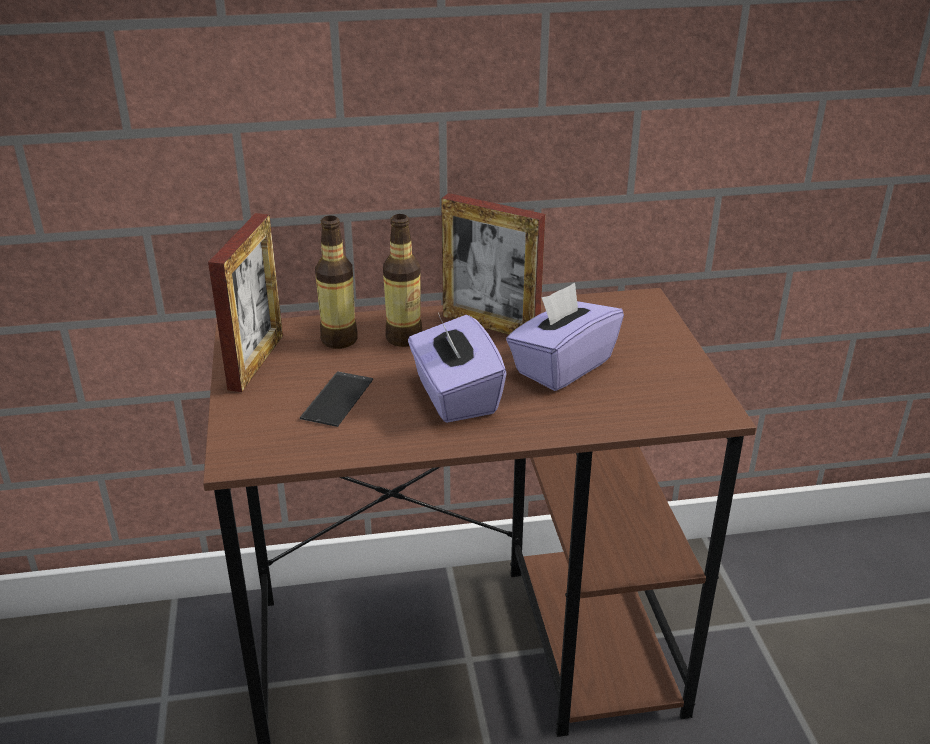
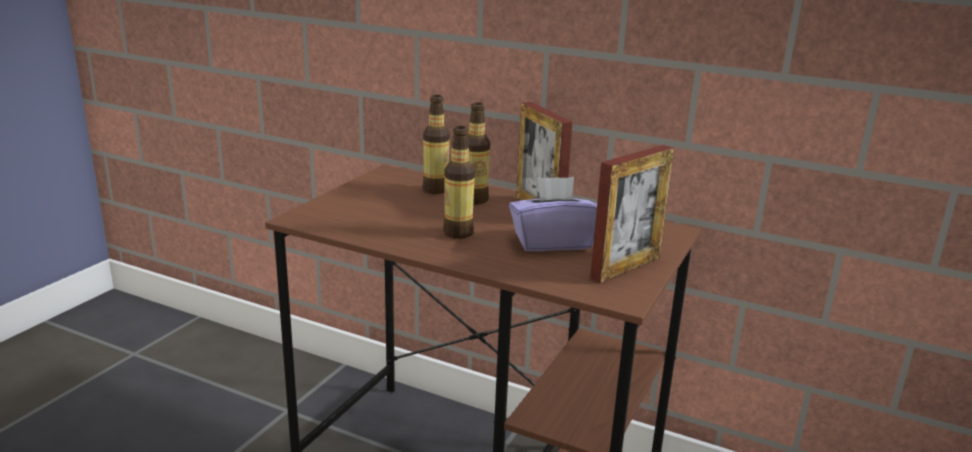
camera: 35 degrees right, 10 degrees down
picture frame [208,213,283,392] -> picture frame moved to [590,145,674,283]
phone [300,371,373,427] -> none
purple tissue box [408,313,507,423] -> bottle [443,126,475,239]

